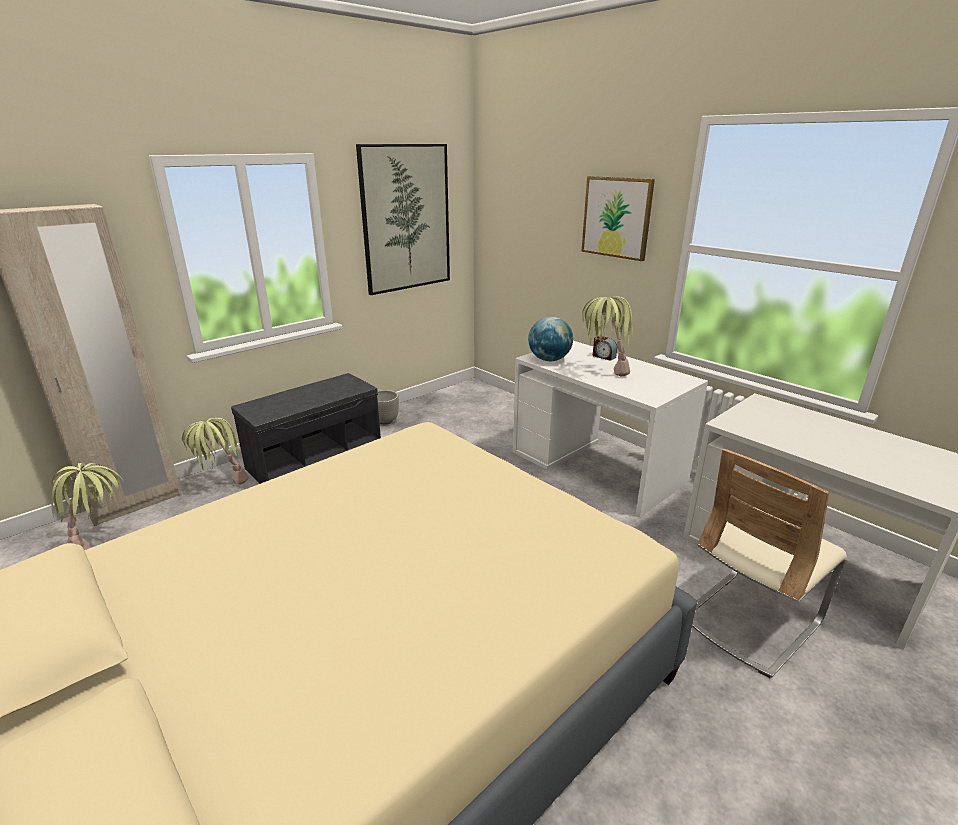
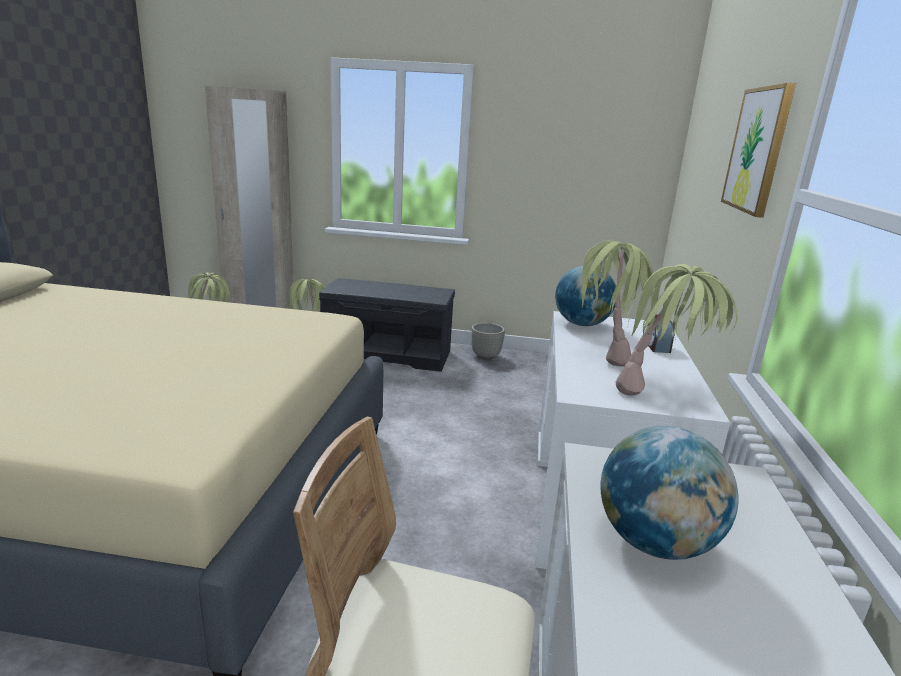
camera: 50 degrees right, 5 degrees down
picture [356,144,450,295] -> none
none -> globe [601,426,739,560]
none -> potted plant [616,264,737,396]

